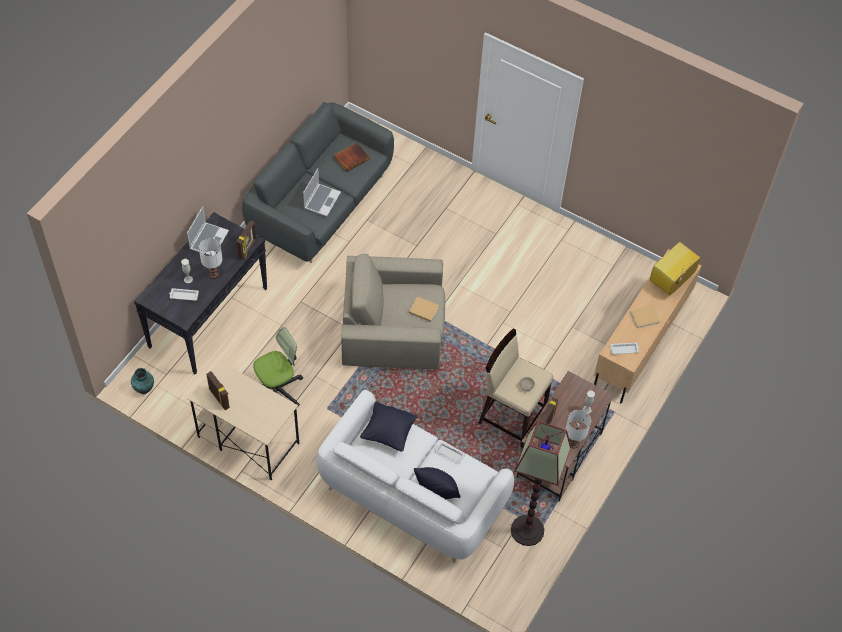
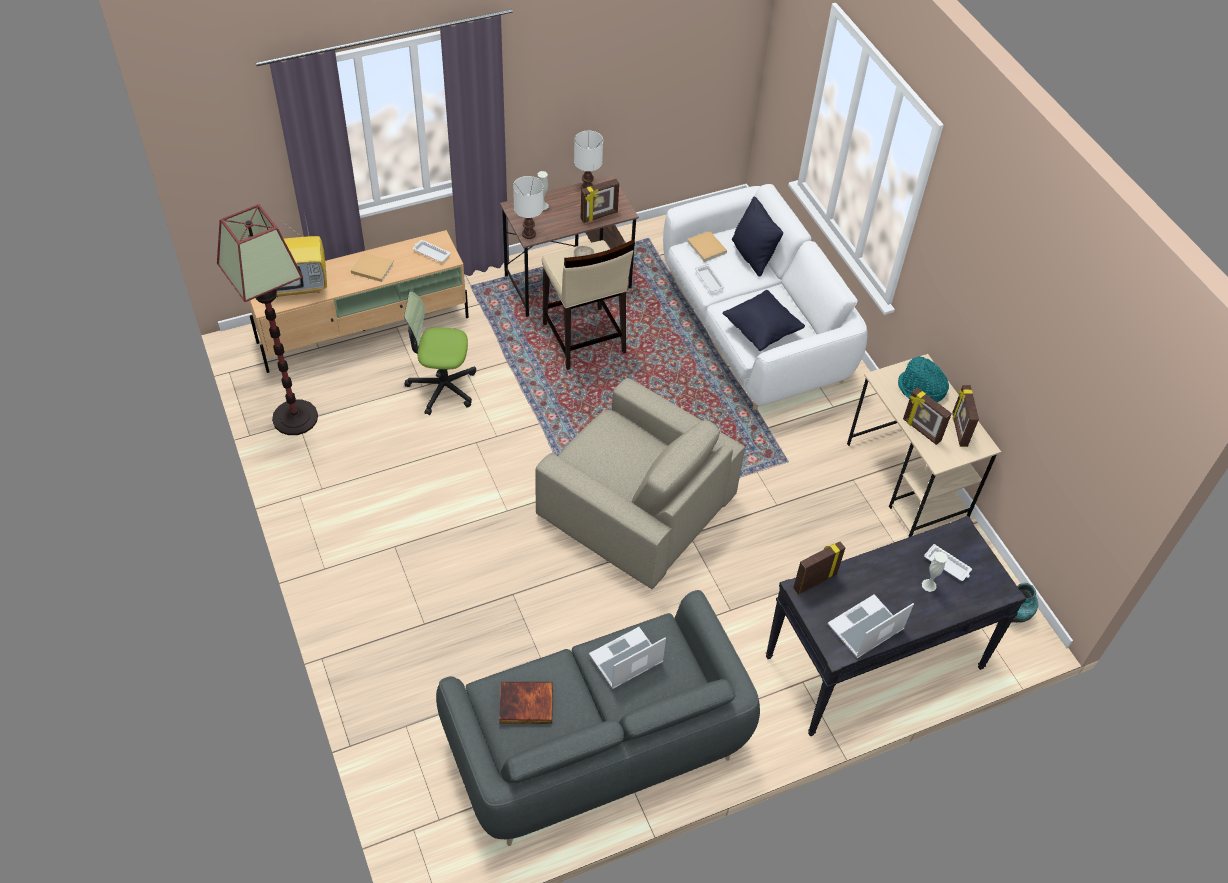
camera: 145 degrees left, 5 degrees down
white table lamp [199,238,223,279] -> white table lamp moved to [513,176,543,239]
office chair [253,327,303,406] -> office chair moved to [404,292,476,415]
beige book [409,297,439,322] -> beige book moved to [687,231,727,262]
floor lamp [511,421,571,546] -> floor lamp moved to [217,204,318,435]
none -> turquoise hat [898,356,949,402]
none -> picture frame [903,387,952,445]

